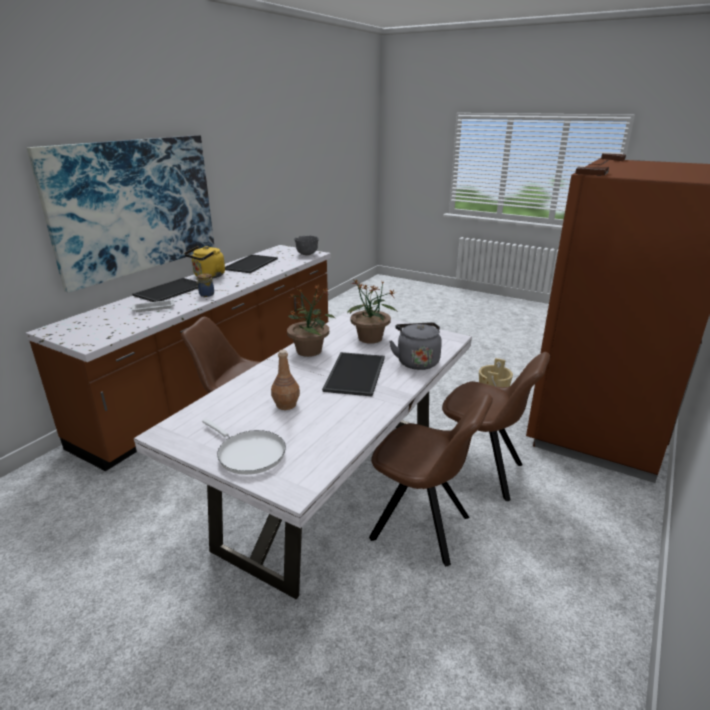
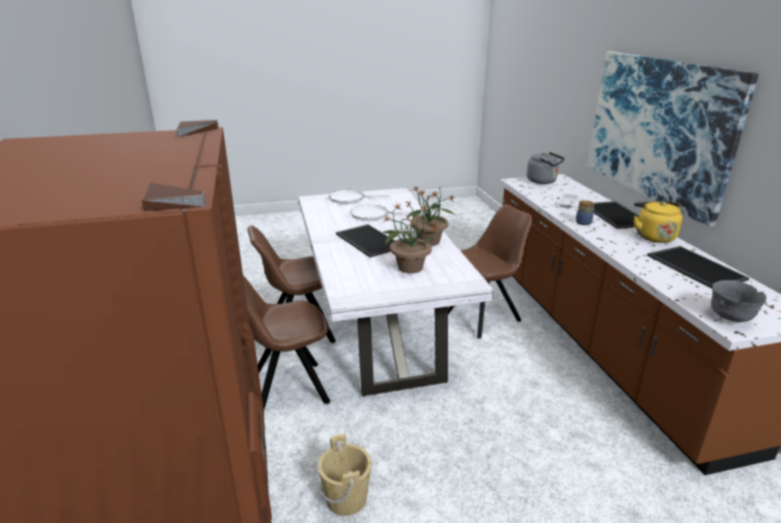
camera: 135 degrees right, 0 degrees up
brown bottle [271,350,300,410] -> white frying pan [350,204,413,221]
grey kettle [389,322,442,370] -> grey kettle moved to [527,152,565,184]

